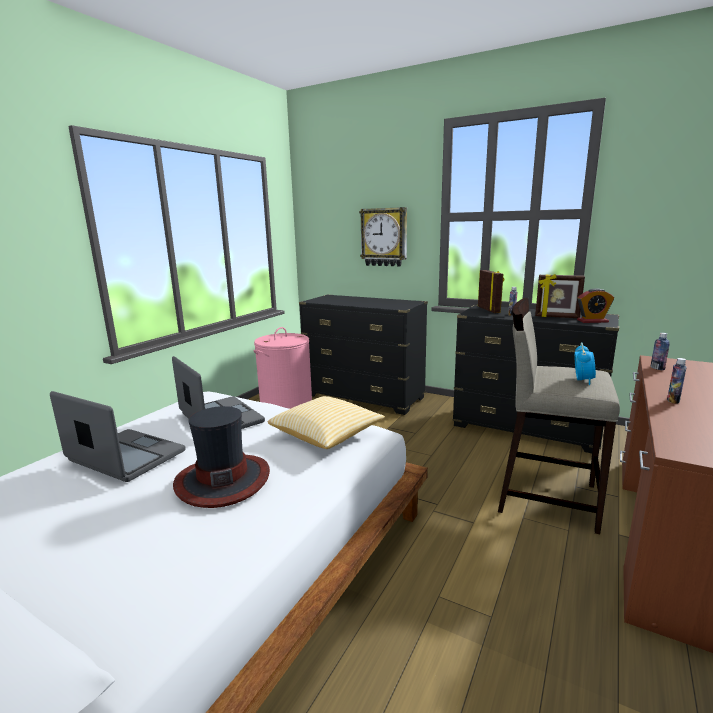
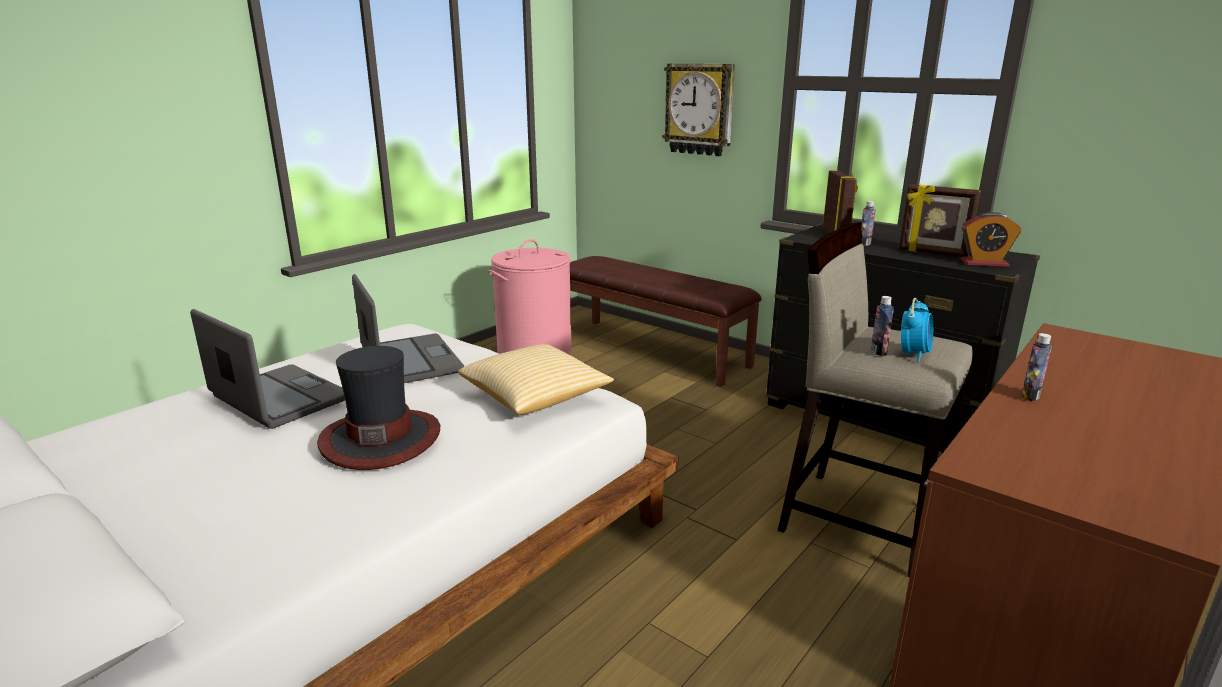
camera: 10 degrees right, 5 degrees up
black dresser [299,294,428,415] -> brown bench [570,256,762,387]
bottle [650,333,670,370] -> bottle moved to [871,296,894,356]

